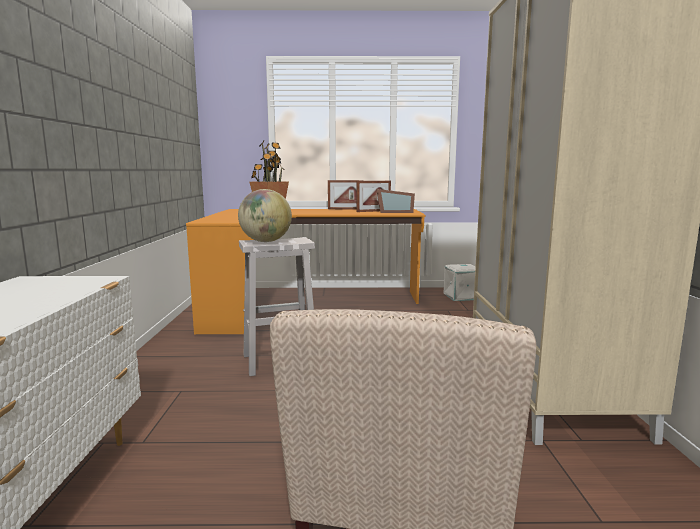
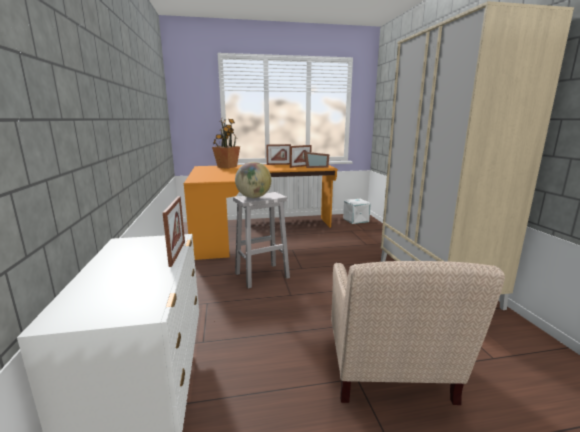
camera: 10 degrees left, 5 degrees up
none -> picture frame [163,196,185,267]

